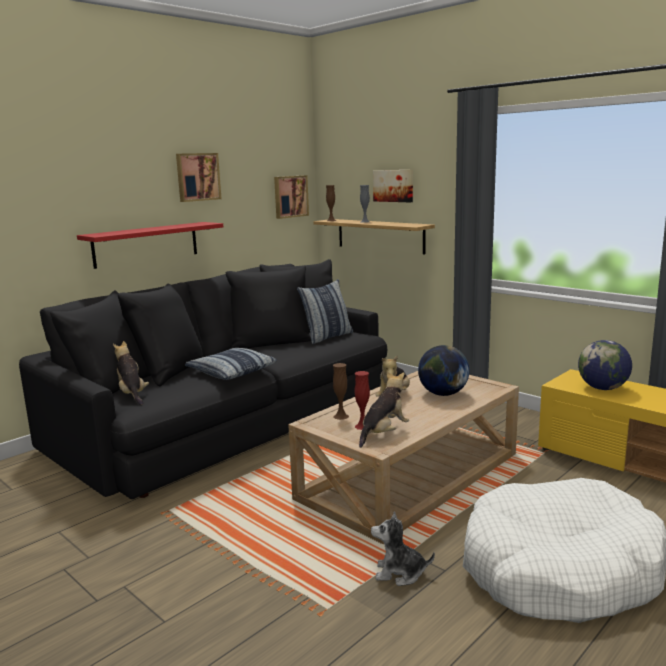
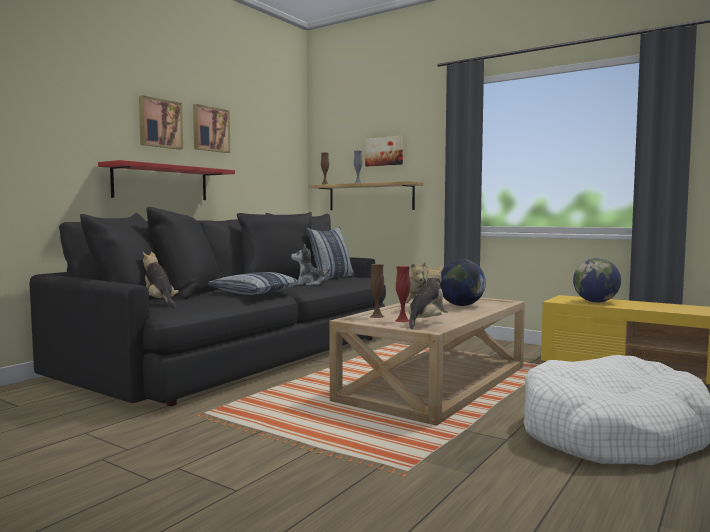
camera: 10 degrees left, 10 degrees down
picture [274,175,309,219] -> picture moved to [139,95,183,150]
plush toy [371,511,435,586] -> plush toy moved to [291,244,330,286]

